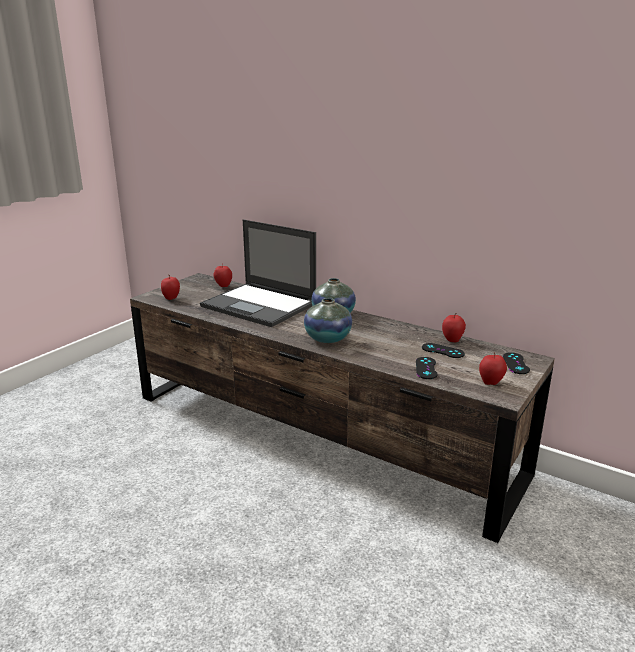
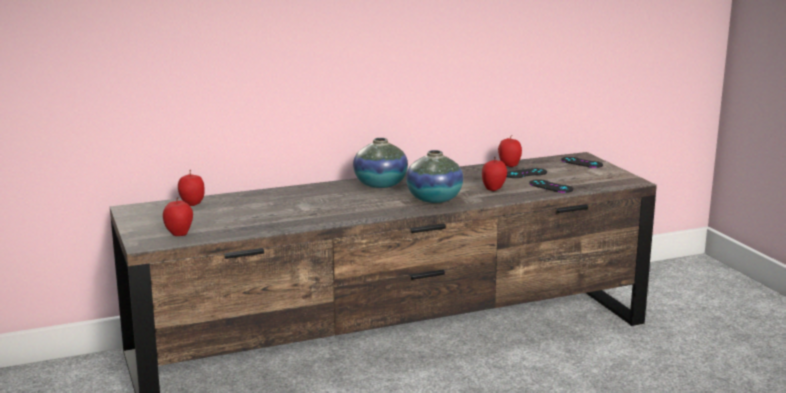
camera: 55 degrees left, 5 degrees down
laptop [200,219,316,327] -> none
apple [479,353,507,385] -> apple moved to [482,157,507,191]

